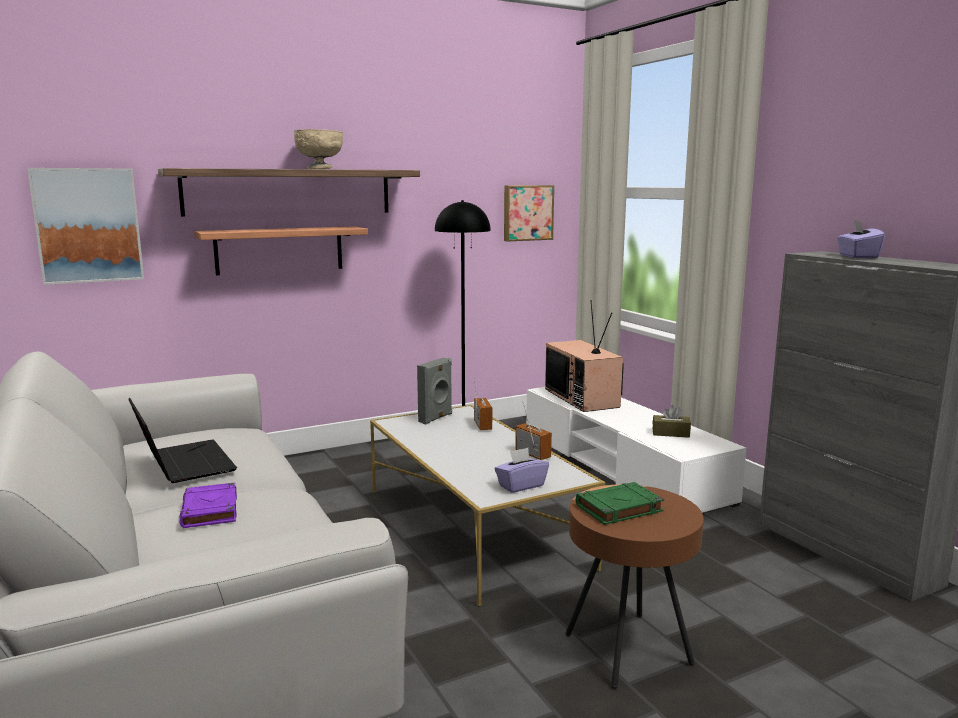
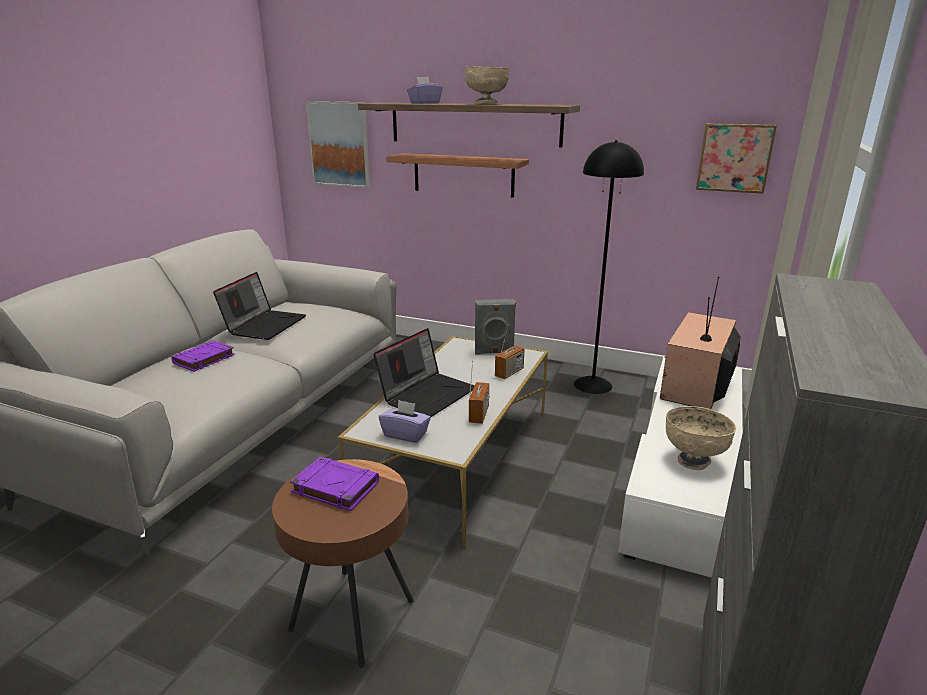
camera: 50 degrees right, 10 degrees up
green book [576,482,664,525] -> purple book [290,457,379,511]
brown tissue box [653,405,691,438] -> beige bowl [666,406,737,470]
purple tissue box [837,220,885,258] -> purple tissue box moved to [407,77,443,104]
none -> laptop [374,328,475,417]

